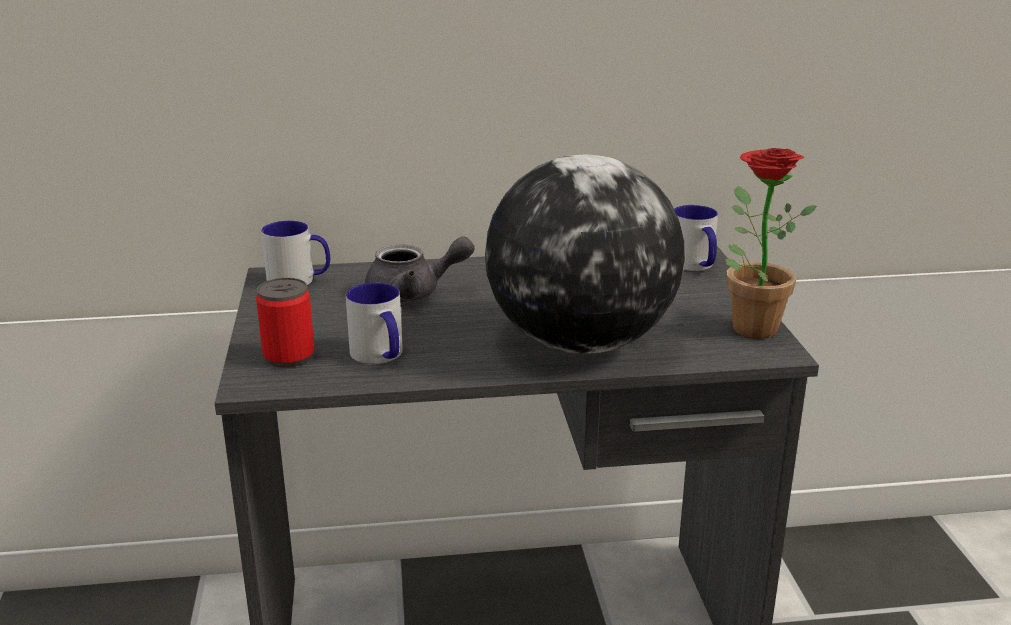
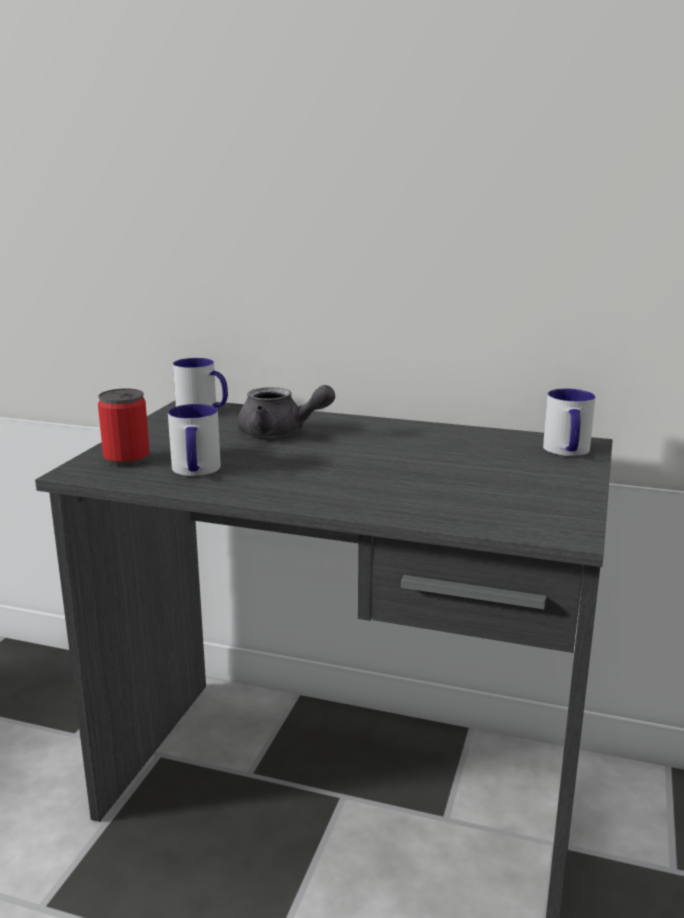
camera: 25 degrees right, 5 degrees down
globe [485,155,685,354] -> none
potted plant [725,148,817,339] -> none

